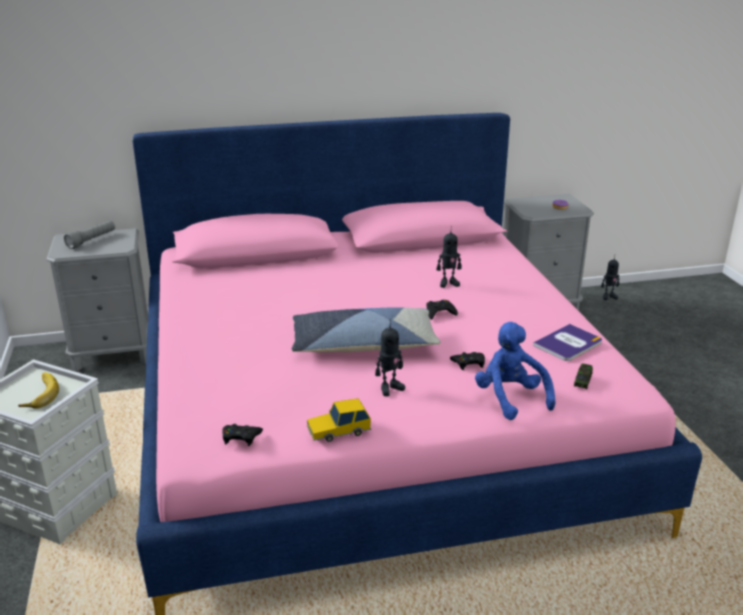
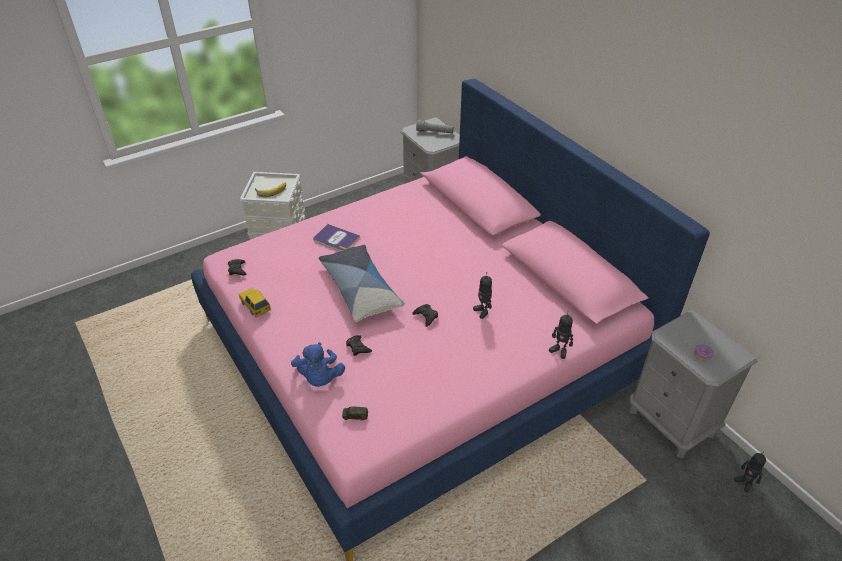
camera: 70 degrees right, 15 degrees up
toy robot [375,320,405,396] -> toy robot moved to [549,311,573,359]
blue plush toy [475,322,555,420] -> blue plush toy turned 120 degrees clockwise [291,342,345,387]
book [533,324,602,361] -> book moved to [313,224,360,251]

